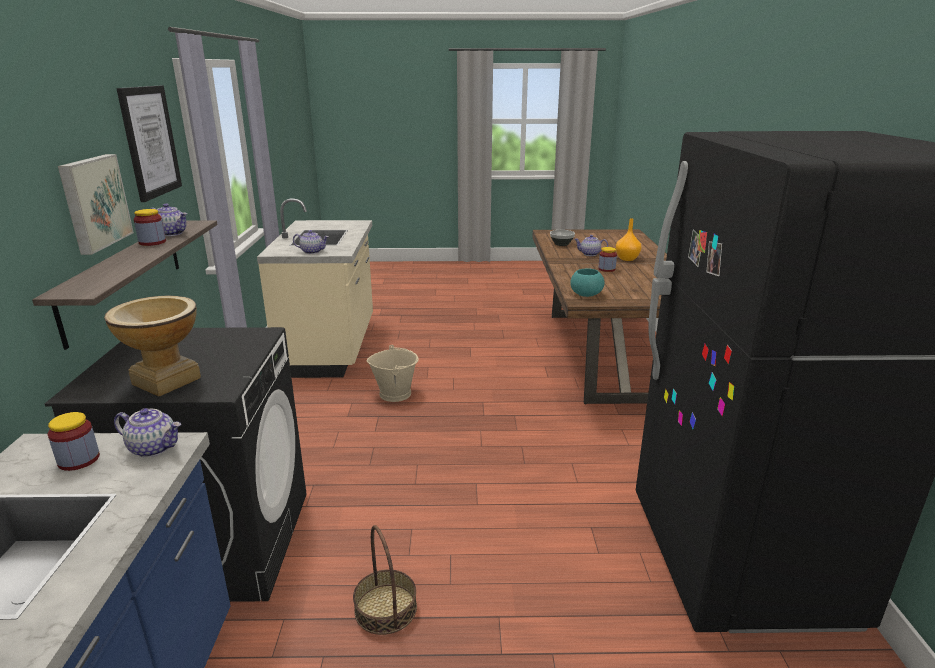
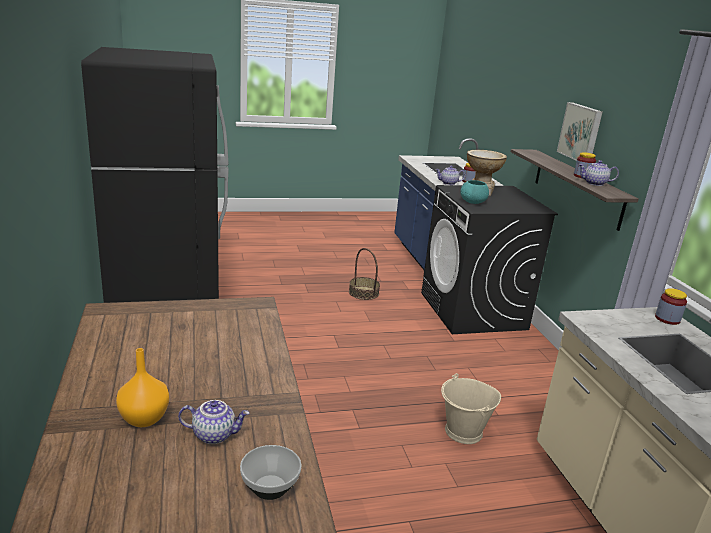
camera: 165 degrees right, 0 degrees up
picture [117,86,182,202] -> none
teapot [293,230,329,254] -> none
turquoise bowl [570,269,605,297] -> turquoise bowl moved to [460,180,489,204]
jar [598,247,617,272] -> jar moved to [655,288,687,325]

